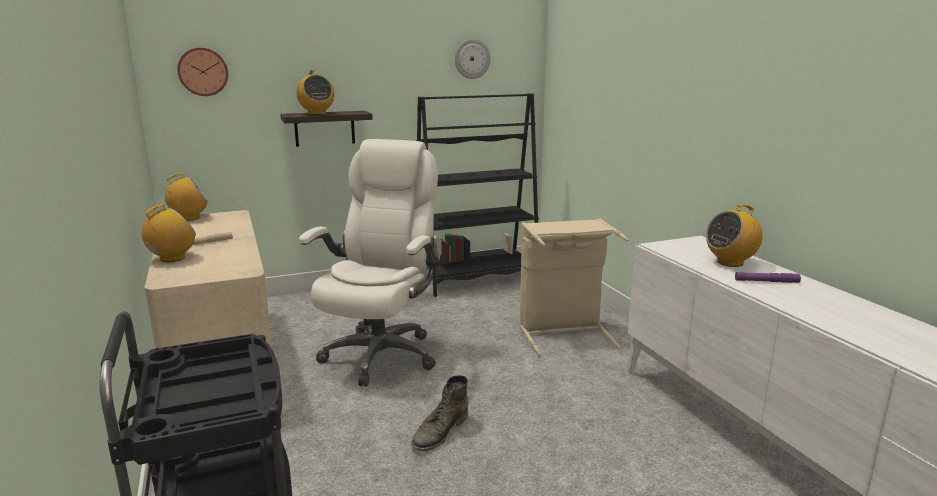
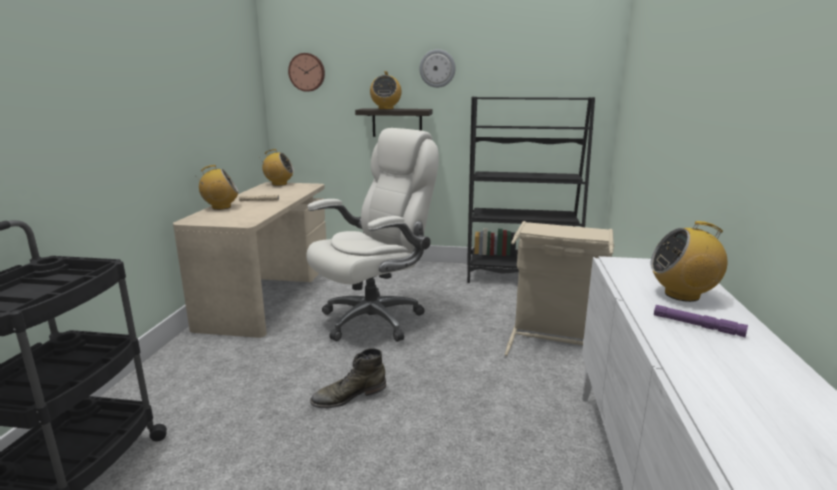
camera: 30 degrees right, 0 degrees up
wall clock [455,39,491,79] -> wall clock moved to [419,49,456,88]

